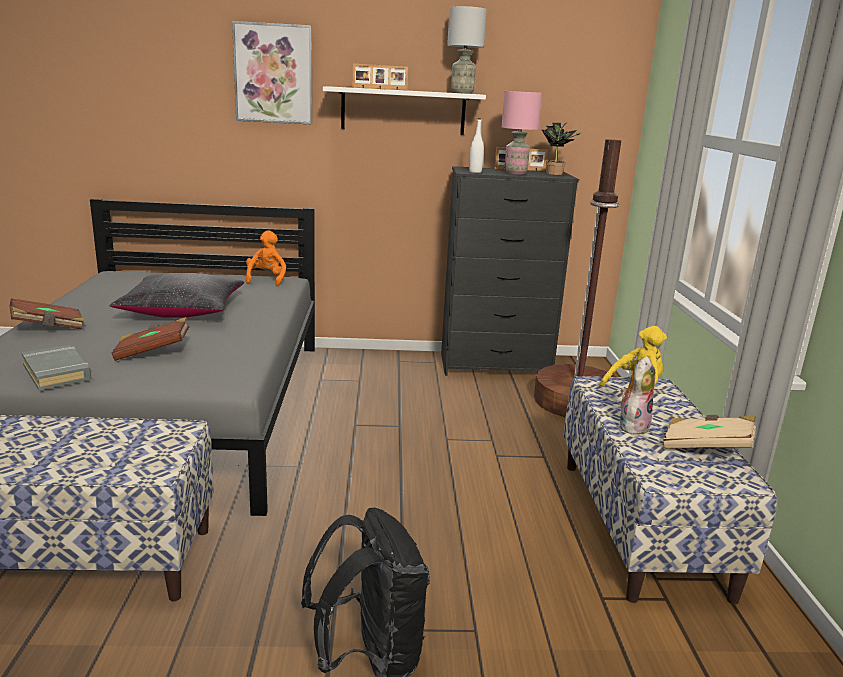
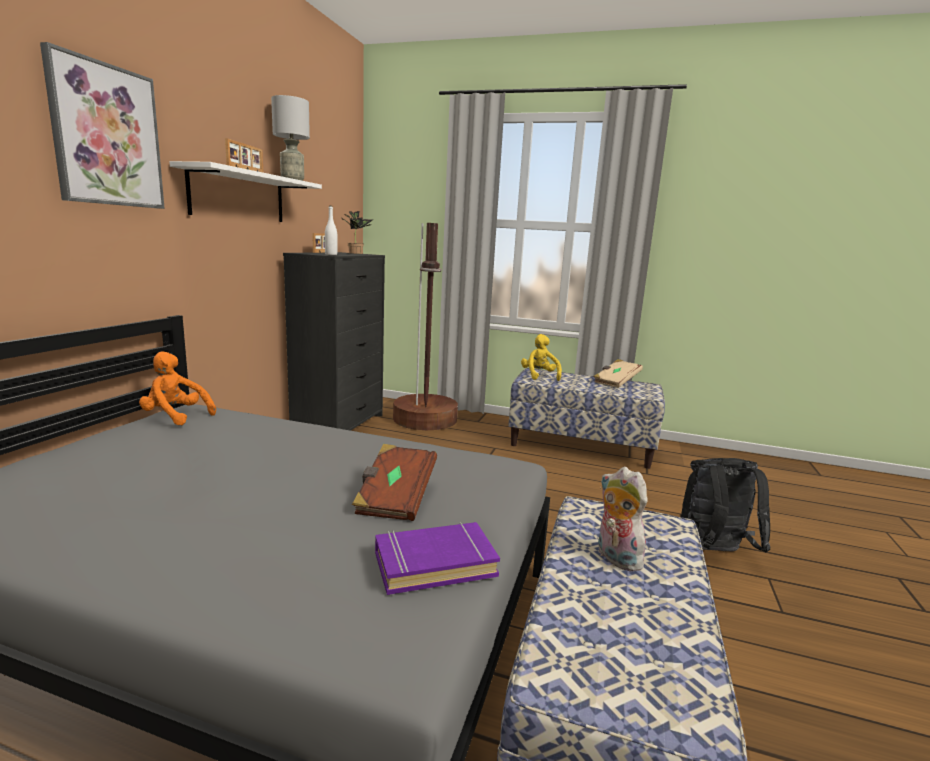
camera: 70 degrees left, 5 degrees down
brown book [10,298,85,330] -> none
grey book [21,345,91,390] -> purple book [375,522,500,595]
black pillow [109,273,244,318] -> none
pink table lamp [502,91,542,175] -> none
plush toy [620,356,655,435] -> plush toy moved to [598,467,649,571]

